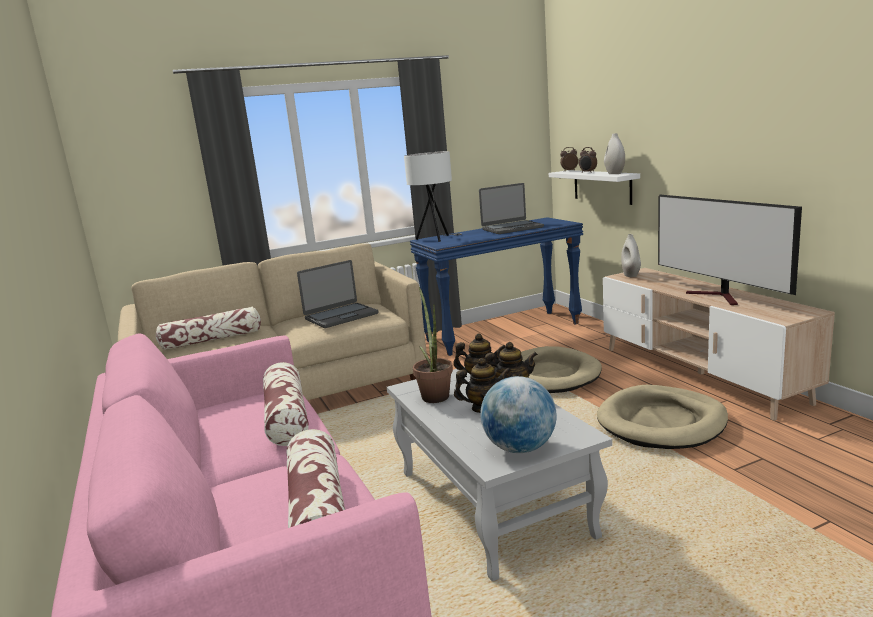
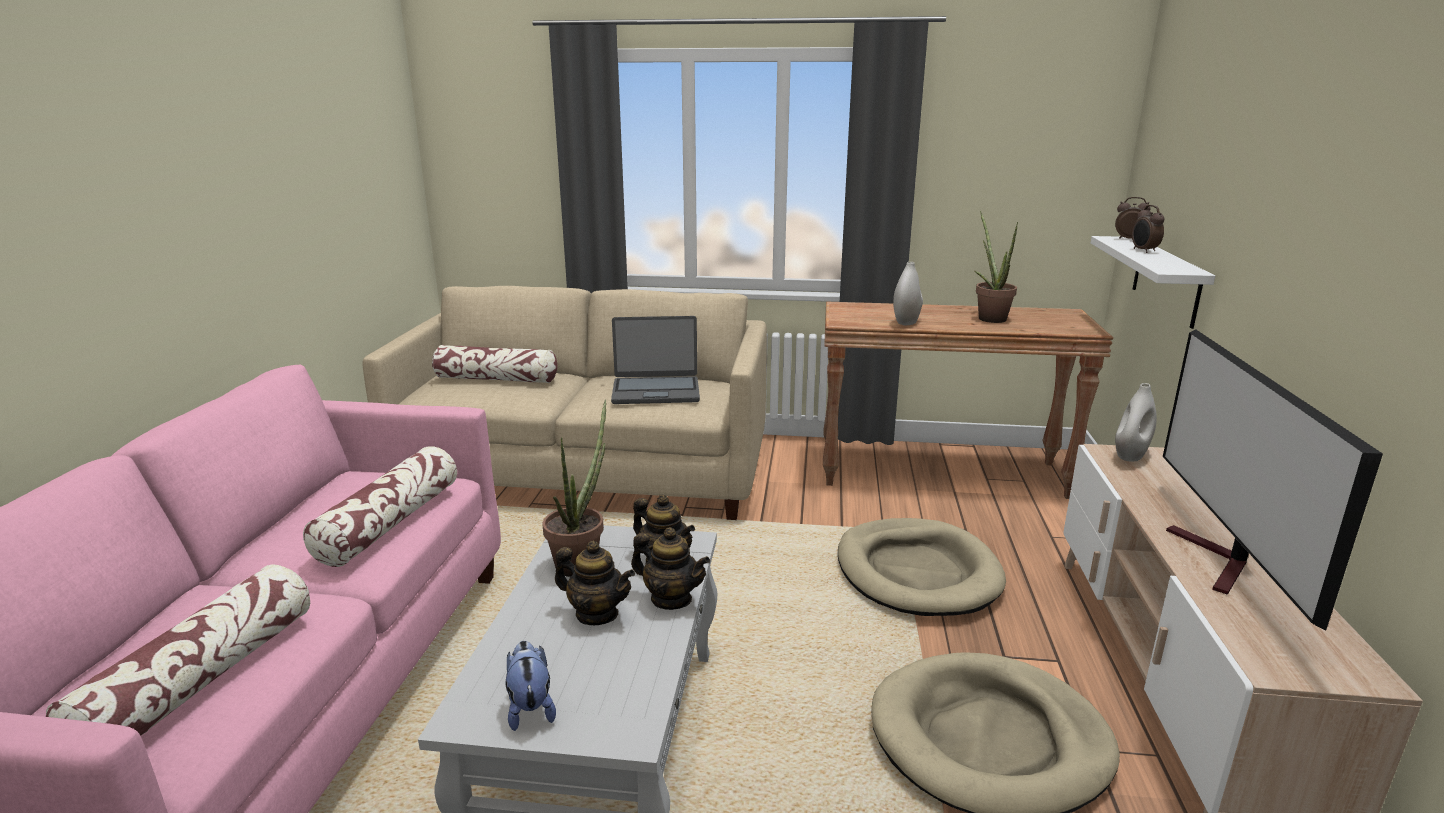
camera: 30 degrees right, 5 degrees up
white table lamp [404,151,462,242] -> none
blue console table [410,217,583,356] -> brown console table [823,302,1113,499]
laptop [479,183,544,234] -> potted plant [974,211,1018,323]
globe [480,376,557,453] -> plush toy [506,641,556,731]
white vase [604,133,625,174] -> white vase moved to [893,262,923,325]

